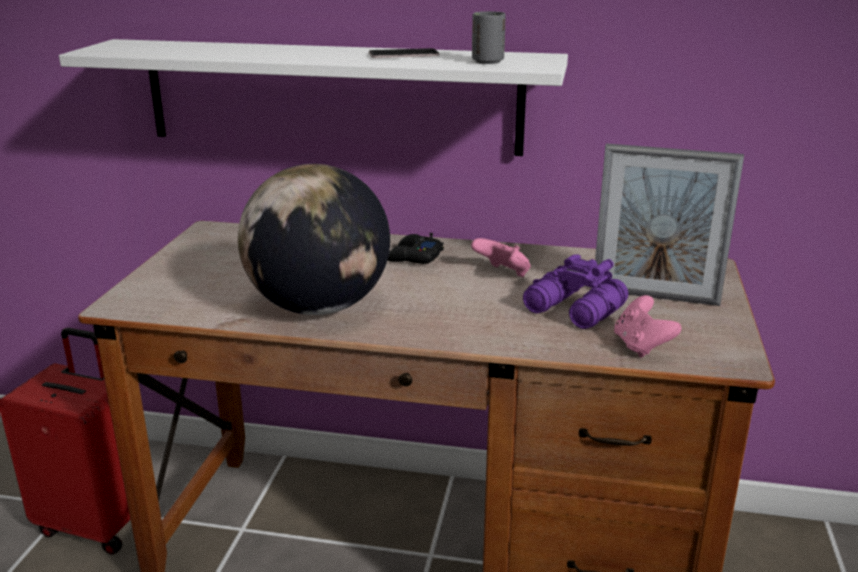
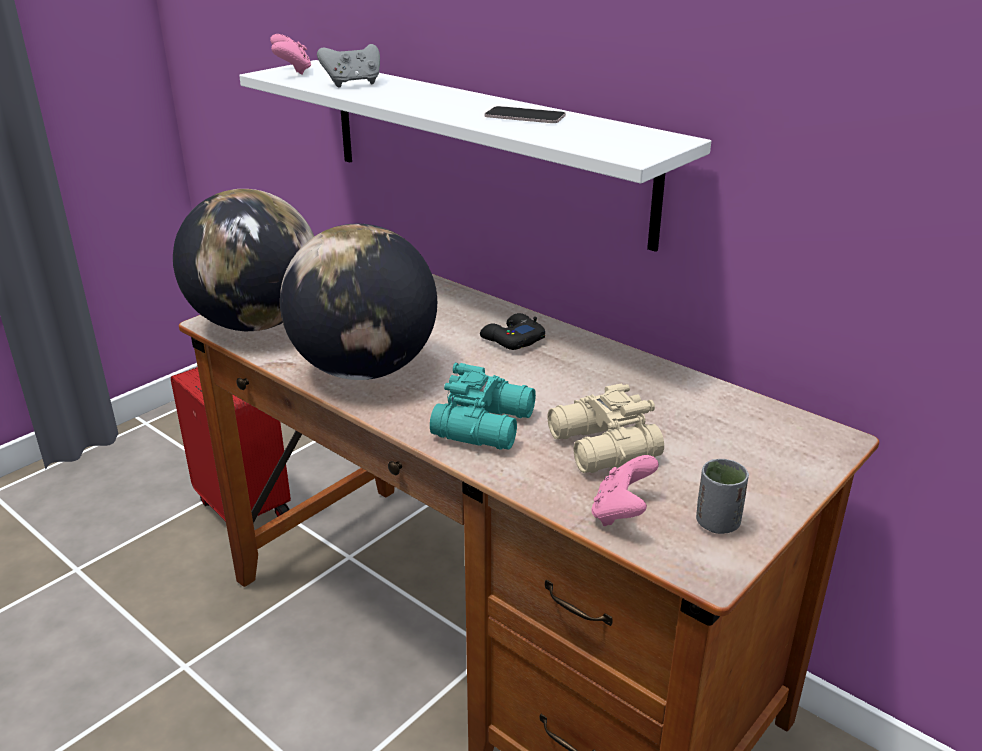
camera: 30 degrees right, 5 degrees up
pink game controller [471,238,531,277] -> pink game controller moved to [270,34,311,75]
grey cup [472,11,506,64] -> grey cup moved to [696,459,749,534]
purple binoculars [523,254,628,329] -> beige binoculars [548,384,664,473]
picture frame [595,143,744,306] -> none
none -> globe [173,189,314,331]
none -> grey game controller [317,44,380,88]
none -> turquoise binoculars [430,363,536,450]

